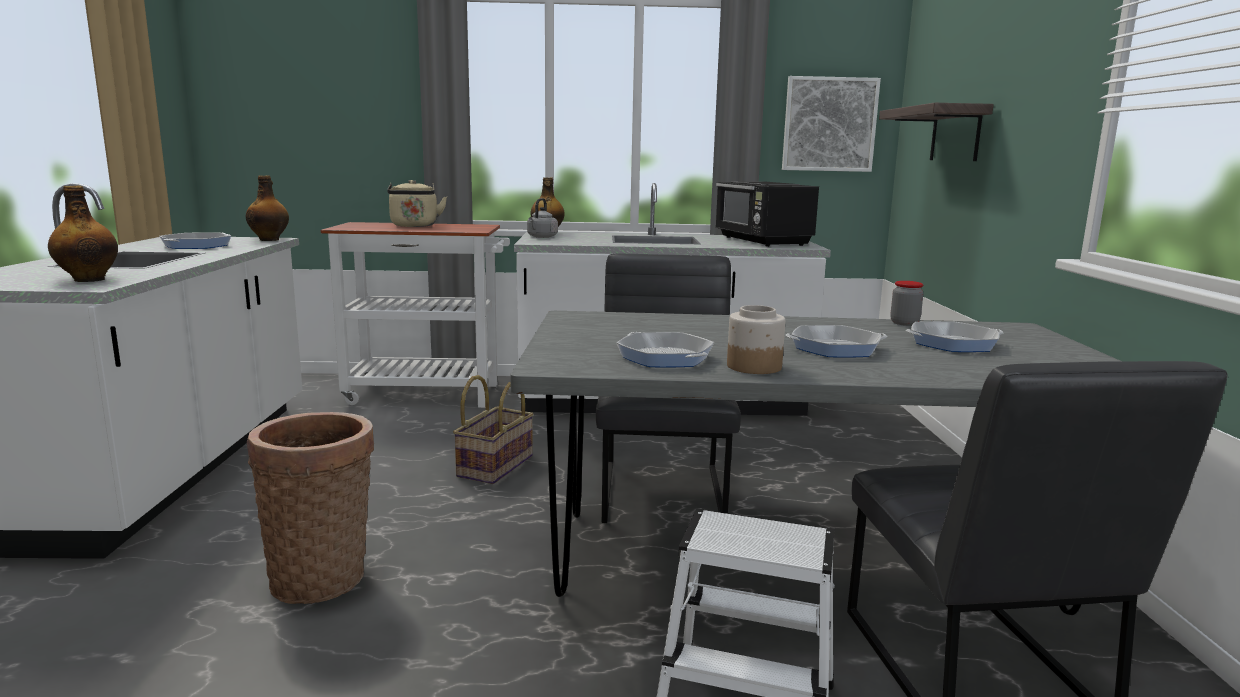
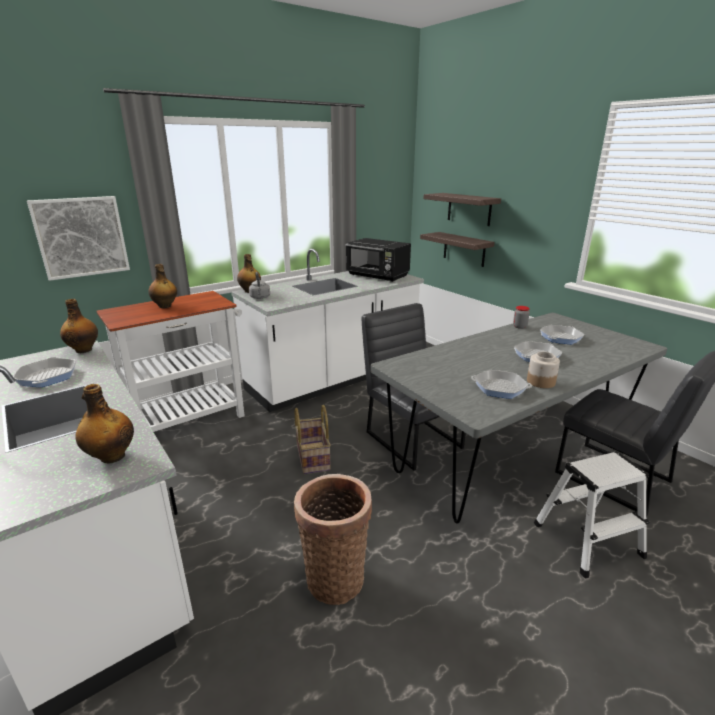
camera: 35 degrees left, 10 degrees up
beige kettle [387,180,447,227] -> bottle [148,264,177,308]
picture [782,76,881,172] -> picture moved to [27,196,130,281]
none -> shelf [420,232,495,267]

